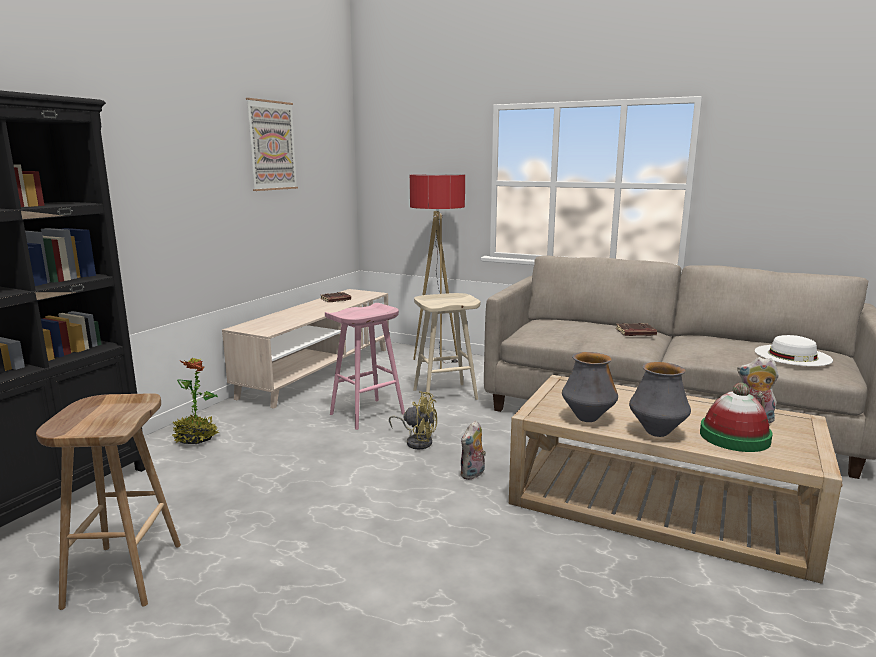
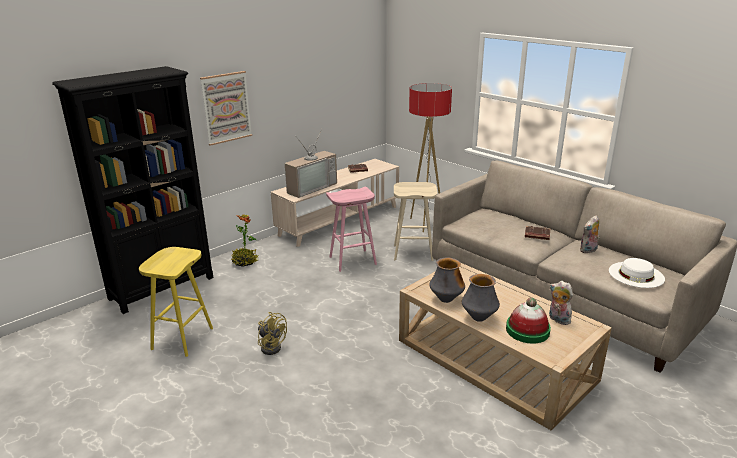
camera: 20 degrees right, 10 degrees up
brown stool [36,393,181,610] -> yellow stool [139,247,213,357]
picture [246,98,298,191] -> picture moved to [200,71,252,146]
yellow fan [389,391,437,449] -> yellow fan moved to [258,312,287,355]
plush toy [460,420,486,480] -> plush toy moved to [579,215,600,253]
none -> television [285,129,337,198]

